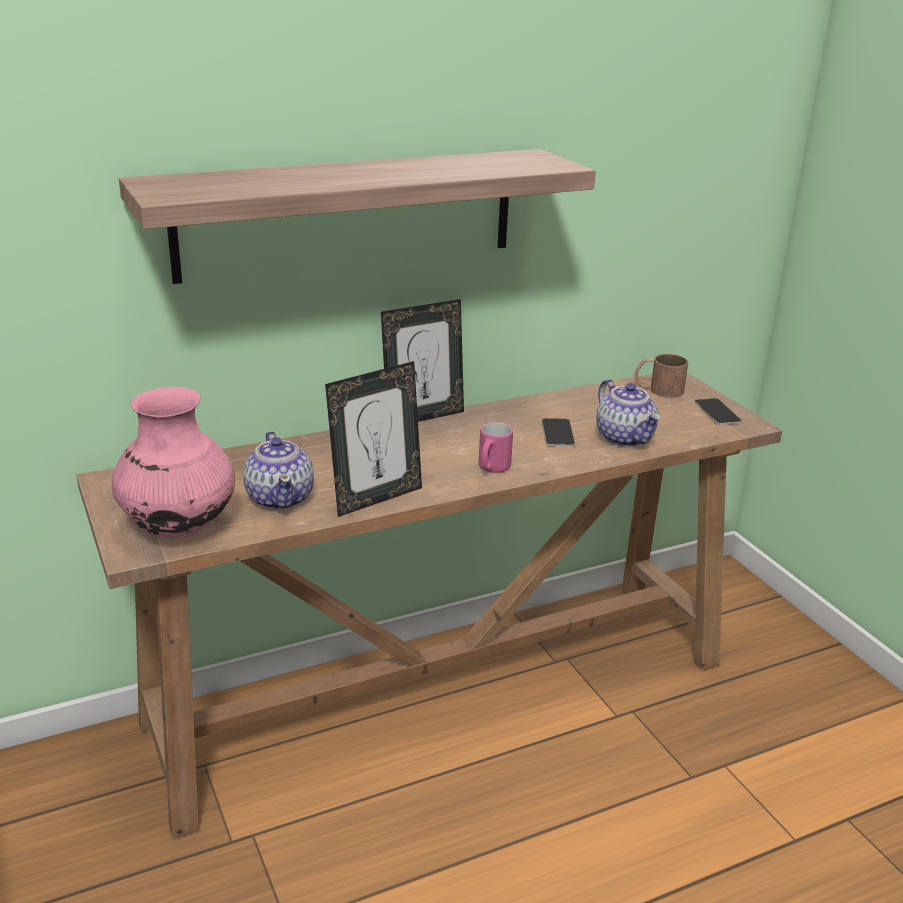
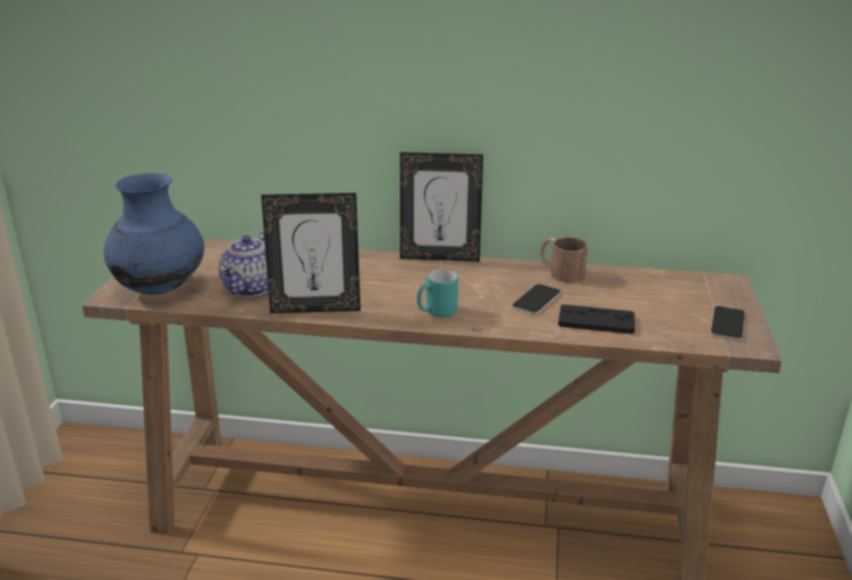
camera: 35 degrees right, 0 degrees up
pink vase [112,387,235,538] -> blue vase [104,173,204,295]
shelf [119,149,596,284] -> none
pink mug [479,422,513,473] -> turquoise mug [417,269,458,317]
teapot [597,379,661,447] -> black game controller [558,304,635,334]
brown mug [635,354,688,398] -> brown mug moved to [540,237,588,283]

